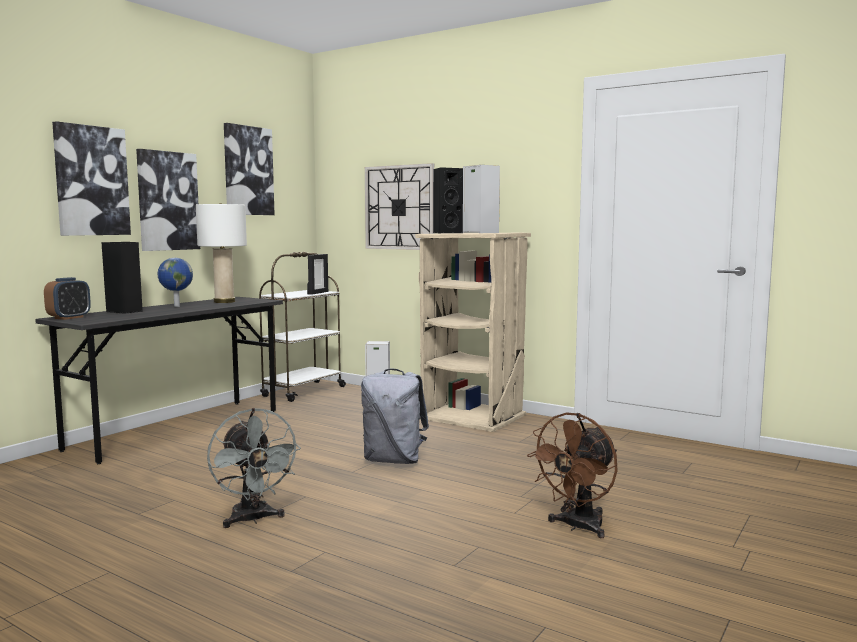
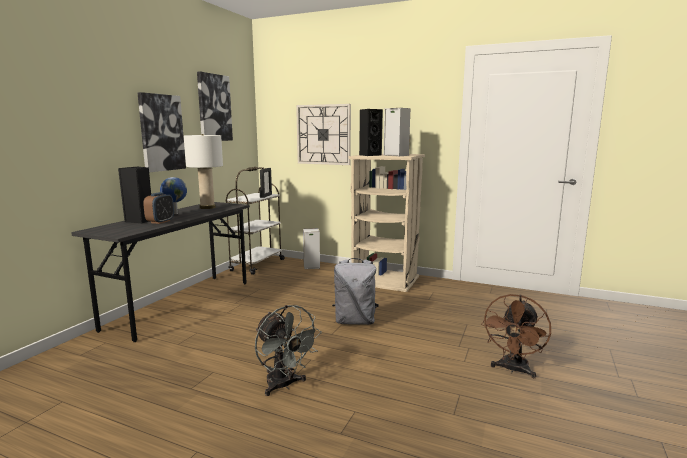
camera: 10 degrees left, 5 degrees up
alarm clock [44,277,91,320] -> alarm clock moved to [143,192,174,224]
picture [52,121,131,236] -> none

